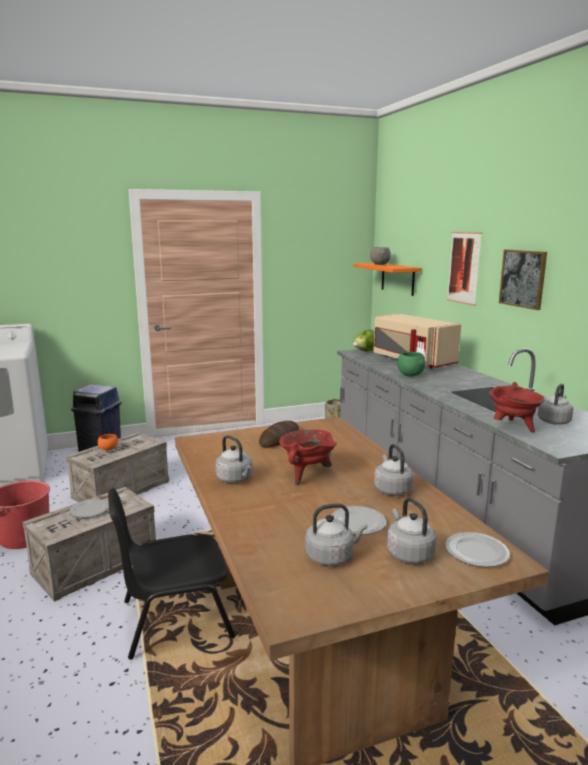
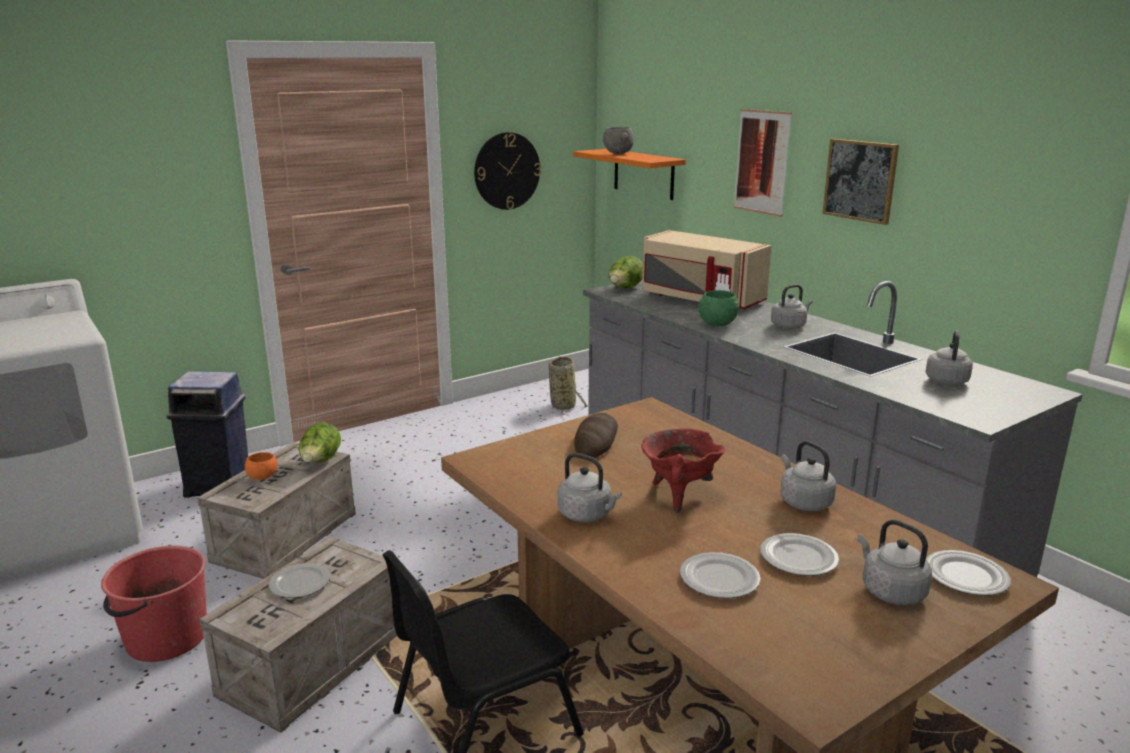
camera: 15 degrees left, 5 degrees up
grey kettle [305,503,367,566] -> grey kettle moved to [771,284,813,329]
red cooking pot [489,382,545,433] -> none
none -> lettuce [299,422,341,463]
none -> wall clock [474,132,541,210]
none -> plate [680,552,761,598]

